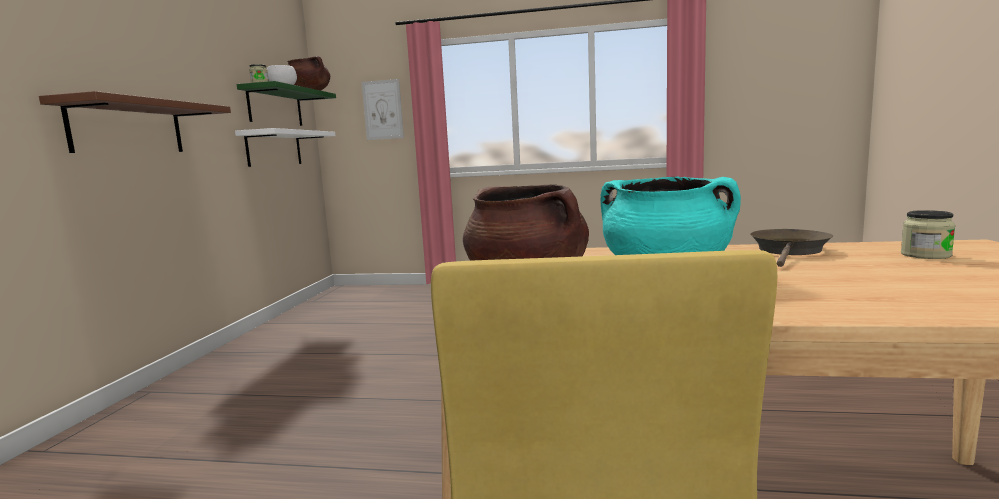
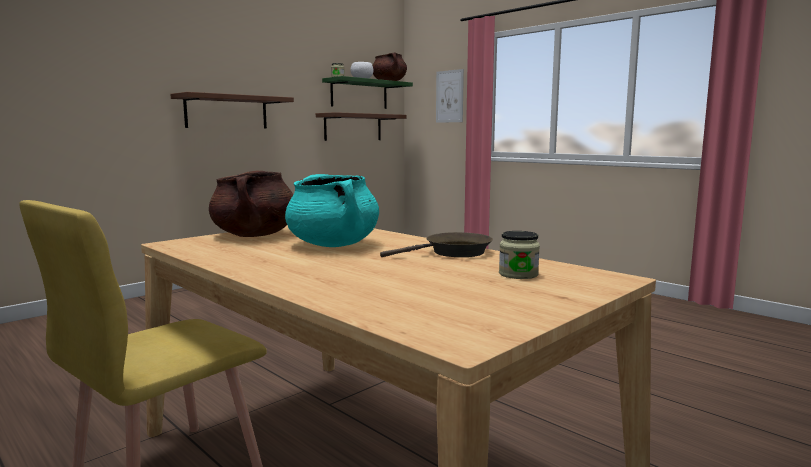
camera: 35 degrees right, 0 degrees up
white shelf [235,128,335,167] -> brown shelf [316,112,407,141]

